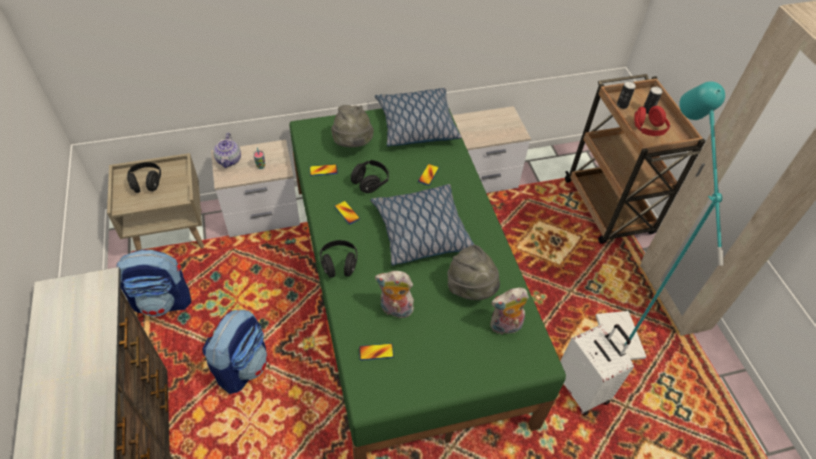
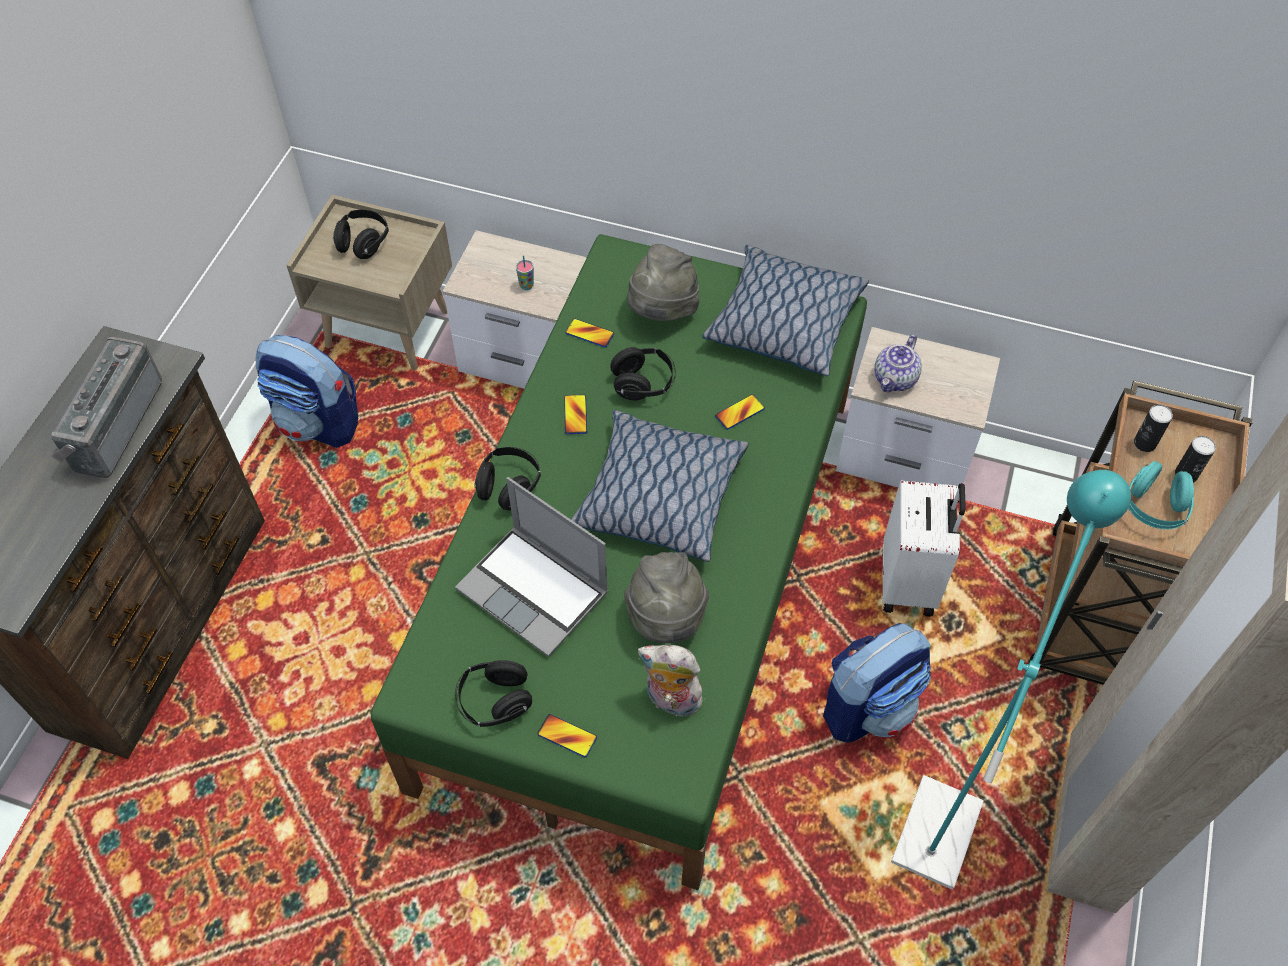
camera: 35 degrees right, 5 degrees up
backpack [202,310,268,394] -> backpack moved to [823,623,931,743]
teapot [213,133,241,168] -> teapot moved to [874,334,922,392]
phone [359,343,394,360] -> phone moved to [537,714,597,757]
plush toy [375,271,414,318] -> laptop [455,477,609,657]
white suitcase [560,324,634,416] -> white suitcase moved to [882,481,966,617]
red headphones [634,106,670,136] -> turquoise headphones [1128,461,1194,530]
none -> radio [51,337,162,478]
none -> black headphones [455,660,532,727]

